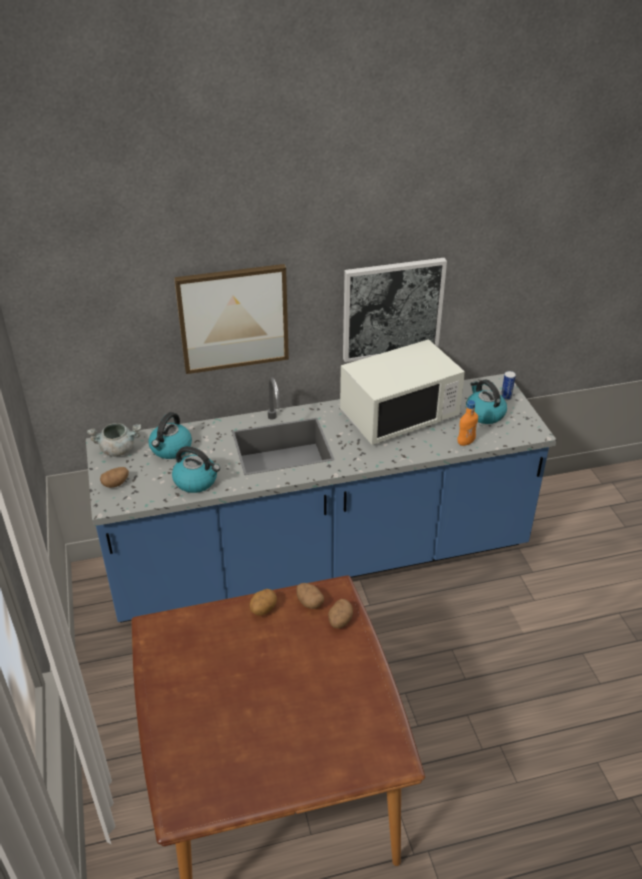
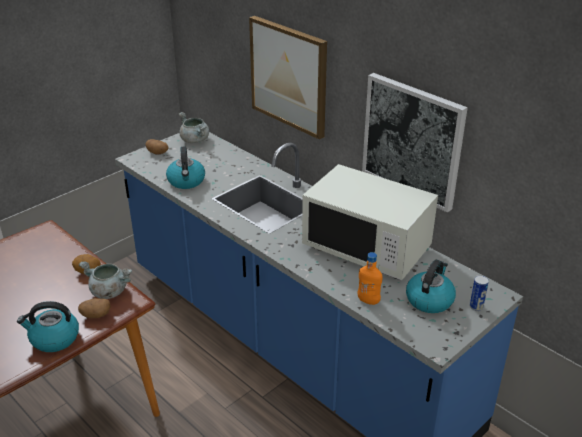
camera: 60 degrees right, 5 degrees down
kettle [148,412,192,459] -> kettle moved to [17,301,79,352]
potato [296,583,324,609] -> grey cooking pot [79,261,132,299]

